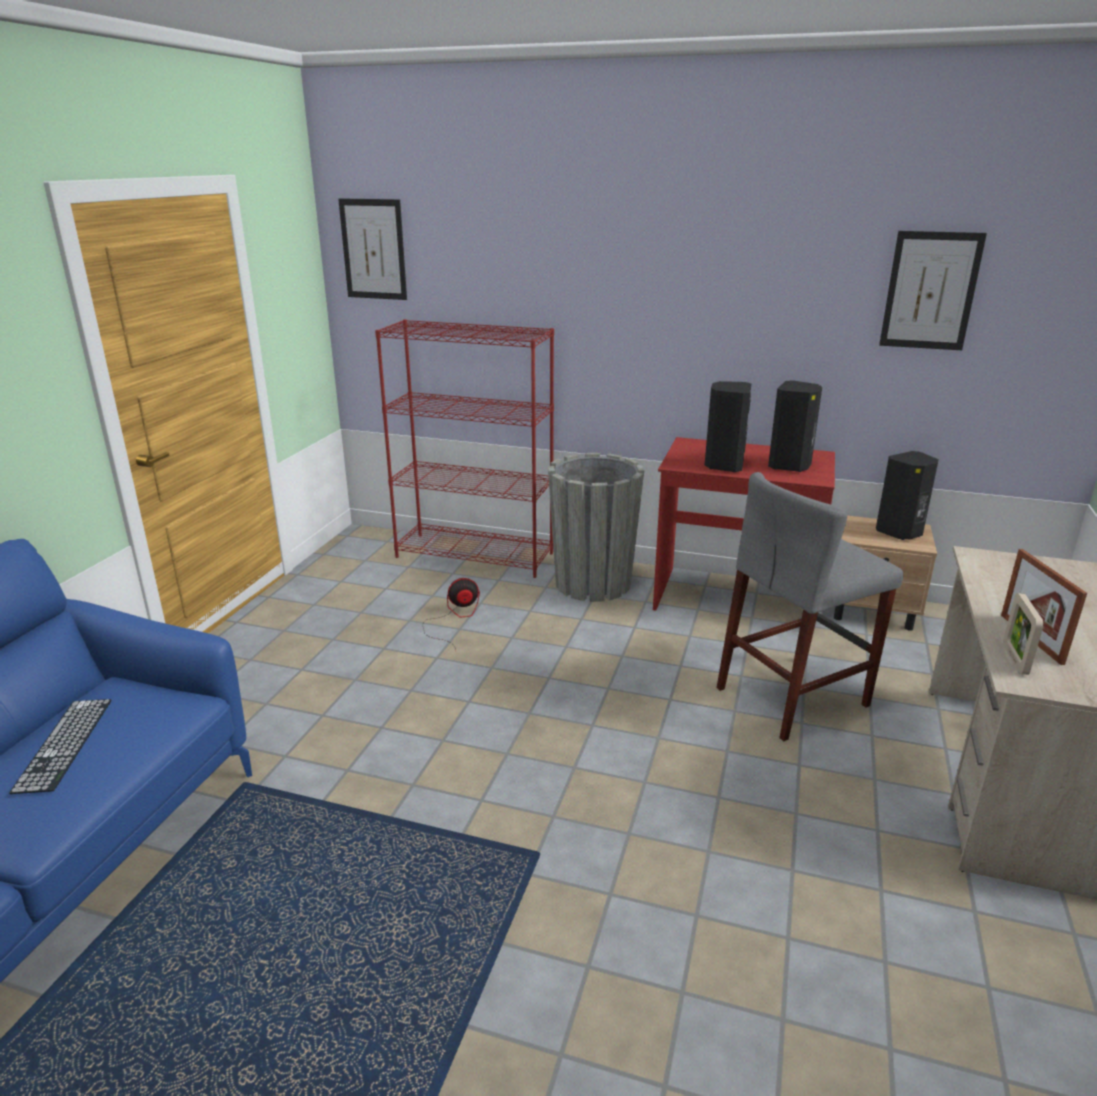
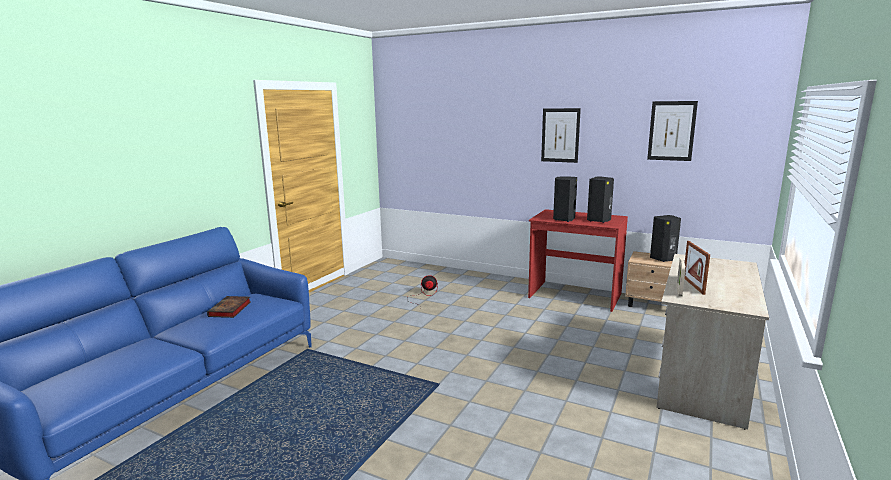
camera: 10 degrees right, 10 degrees down
keyboard [9,699,112,794] -> book [207,296,251,318]
picture [338,198,407,300] -> picture moved to [541,108,581,163]
red bookcase [375,319,554,578] -> none
grey planter [548,453,644,602] -> none
grey stool [717,472,903,741] -> none

